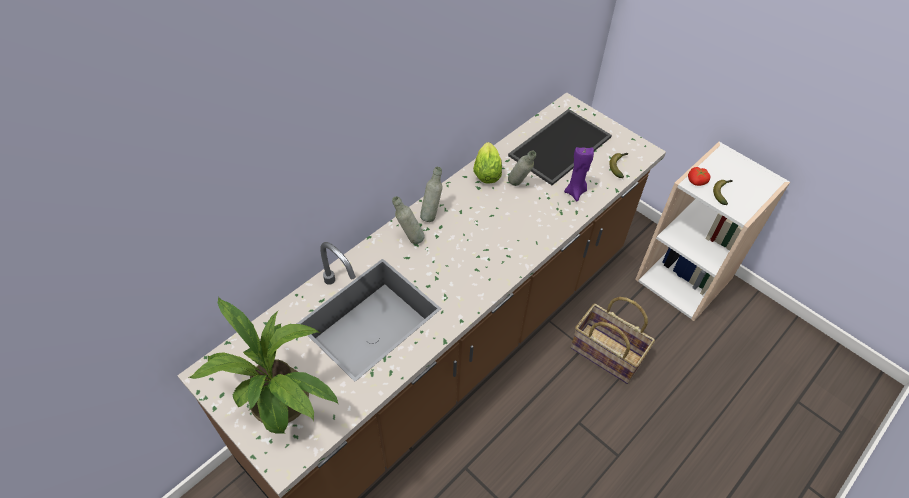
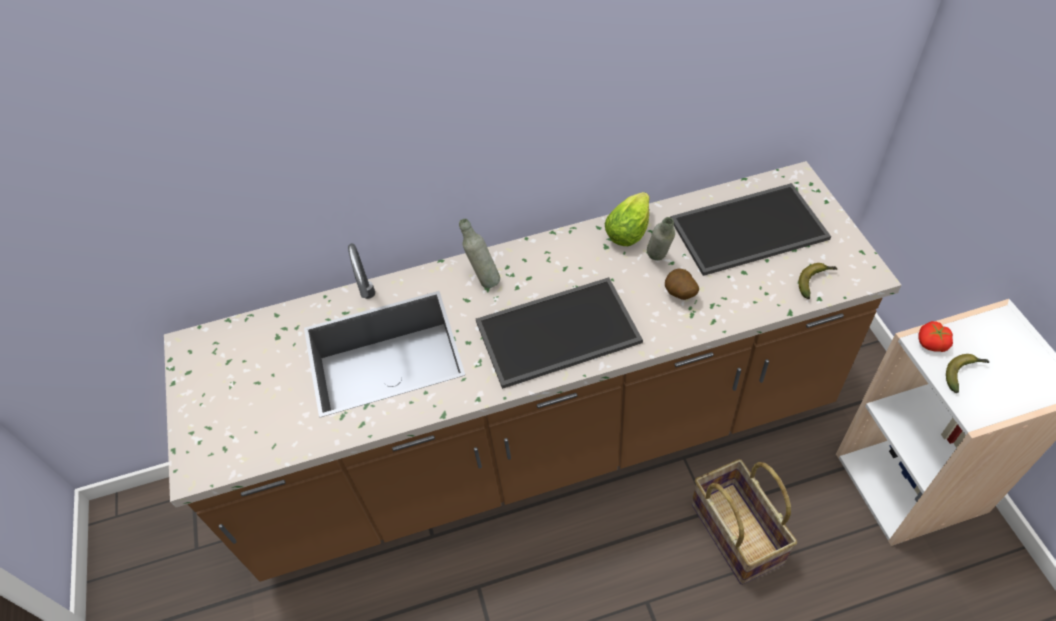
camera: 35 degrees right, 0 degrees up
potted plant [189,297,339,434] -> none
grey bottle [420,167,443,222] -> none
purple candle [564,147,594,202] -> none
none -> tray [476,277,643,389]
none -> potato [665,268,699,300]

